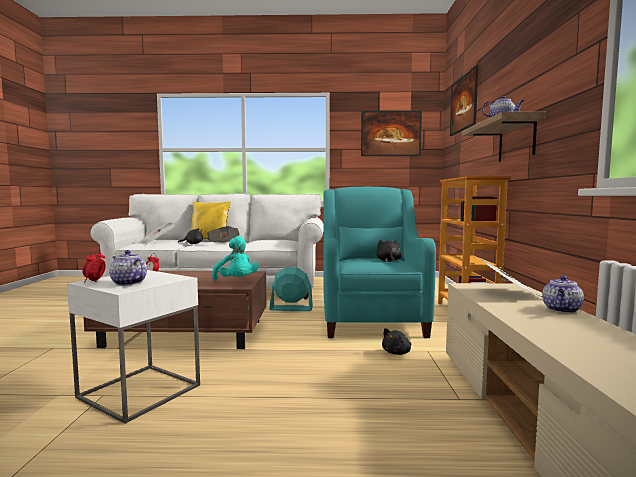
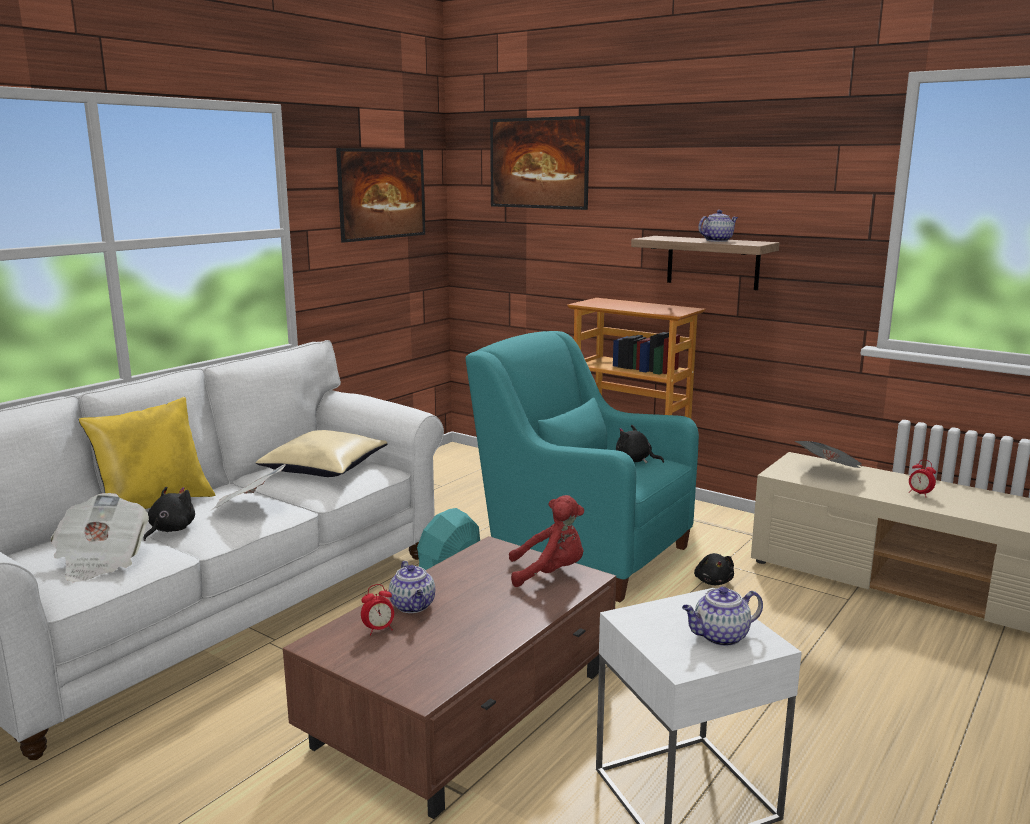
camera: 55 degrees left, 10 degrees up
alarm clock [82,249,106,282] -> alarm clock moved to [909,460,936,496]
turquoise plush toy [212,236,259,280] -> red plush toy [509,495,584,587]
teapot [542,276,584,313] -> teapot moved to [389,561,435,613]
none -> beige pillow [256,430,387,477]

